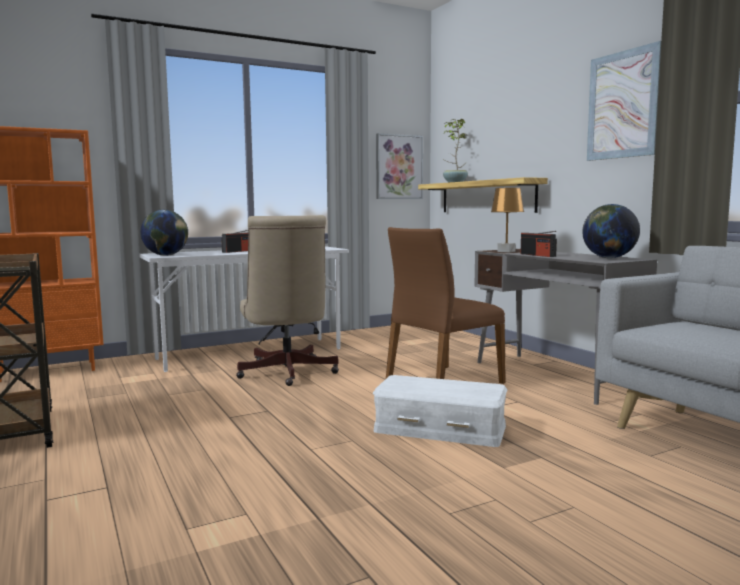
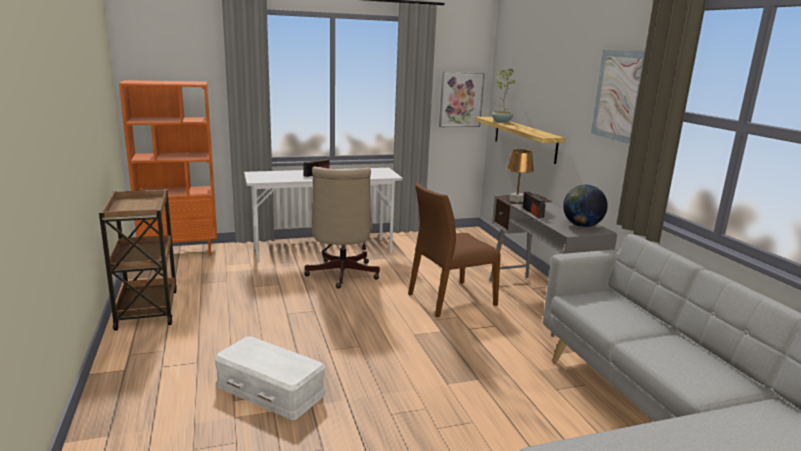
camera: 10 degrees right, 10 degrees up
globe [140,210,188,256] -> none
white storage box [373,375,507,447] -> white storage box moved to [214,336,325,420]

